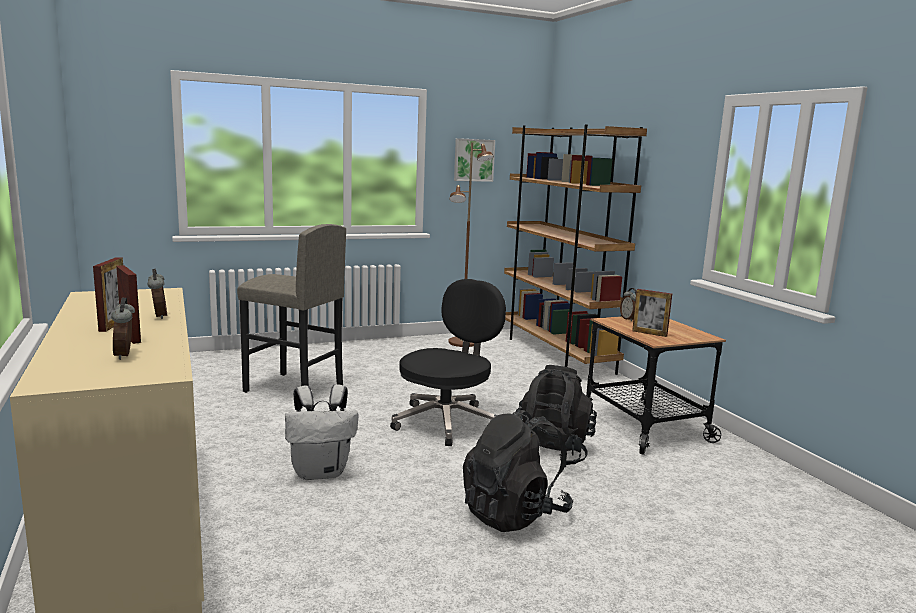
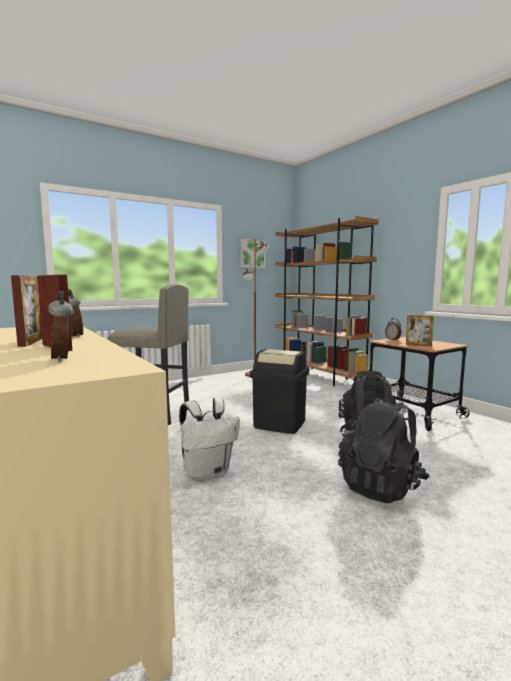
camera: 10 degrees left, 5 degrees down
black office chair [390,279,506,446] -> black trash can [250,349,309,434]

